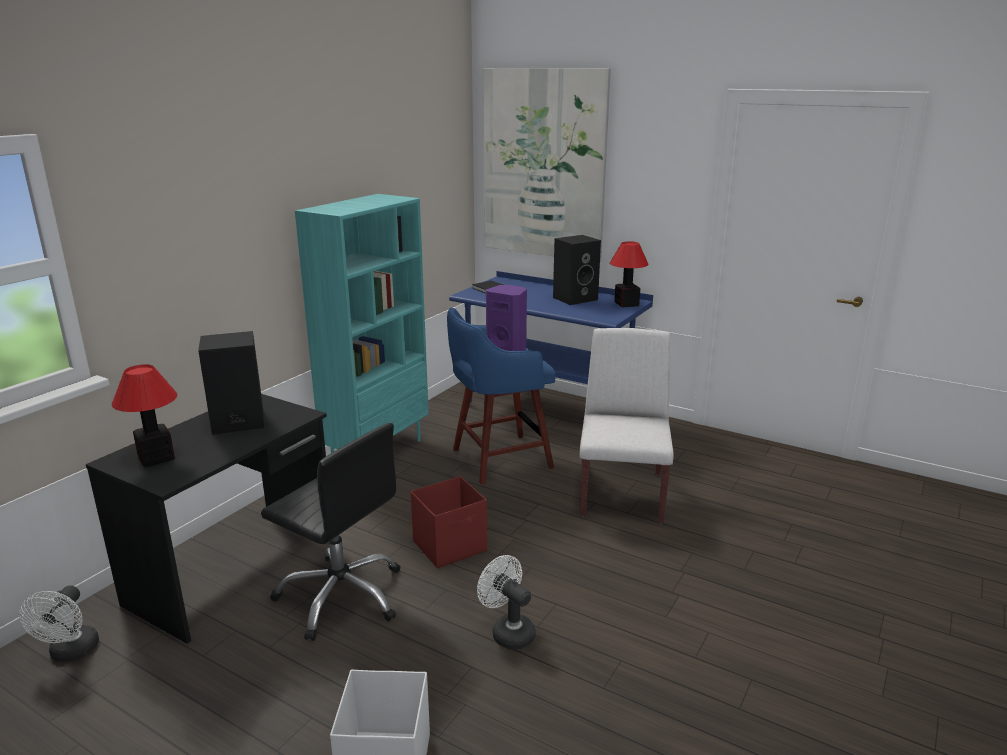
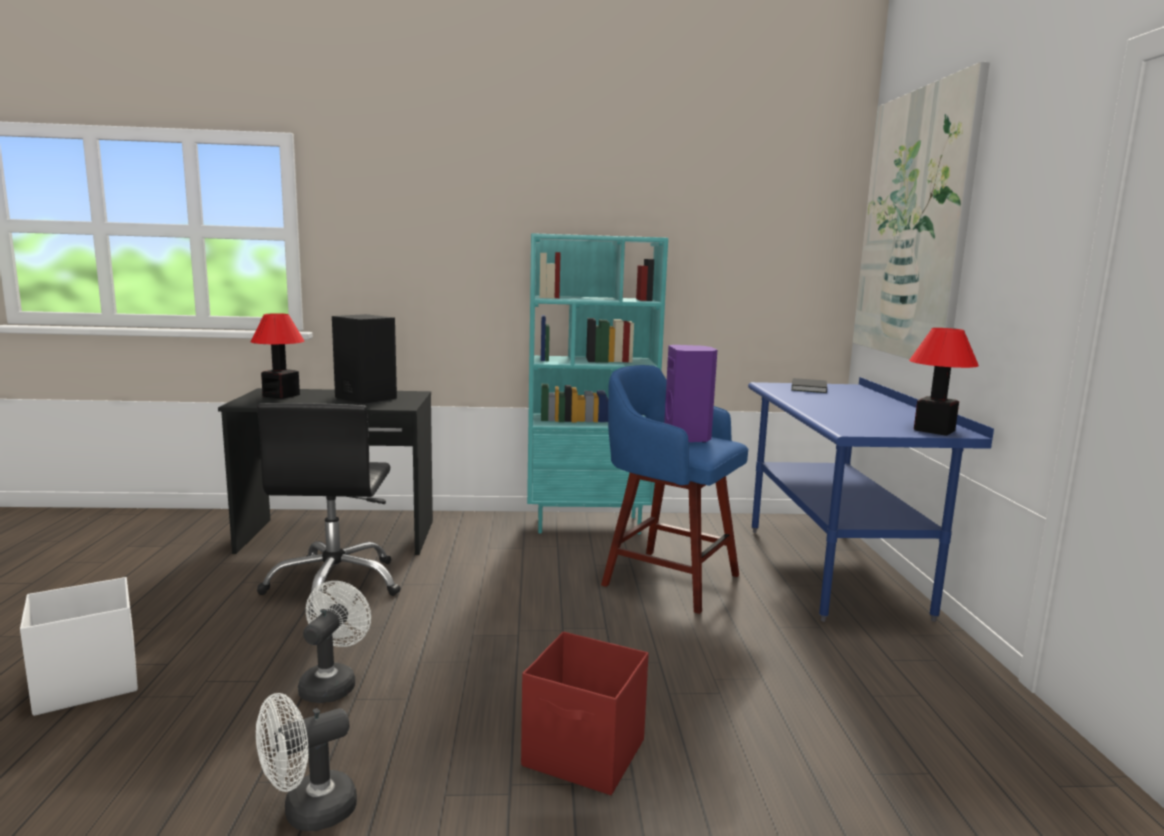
camera: 55 degrees right, 10 degrees down
white fan [19,585,99,662] -> white fan moved to [256,693,357,831]
red storage box [410,476,487,568] -> red storage box moved to [521,631,649,795]
black speaker [553,235,601,305] -> none
white chair [580,328,674,524] -> none

